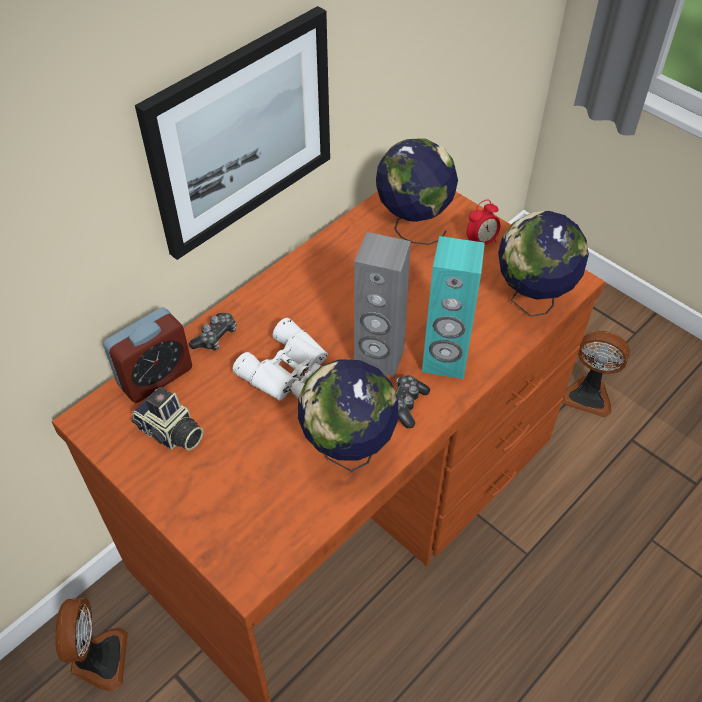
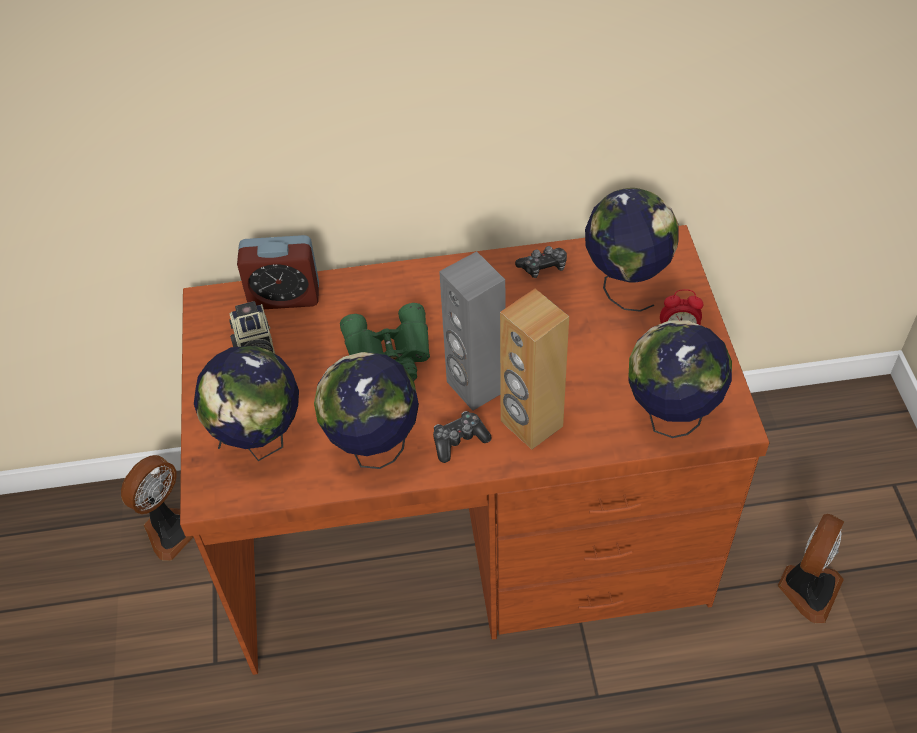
camera: 40 degrees right, 0 degrees up
picture [135,6,330,260] -> none
game controller [189,313,236,351] -> game controller moved to [515,246,567,278]
white binoculars [233,318,328,401] -> green binoculars [340,303,430,381]
turquoise speaker [422,236,485,379] -> brown speaker [500,289,569,449]
fan [562,330,630,418] -> fan turned 120 degrees counterclockwise [778,514,844,623]
none -> globe [194,346,299,461]

